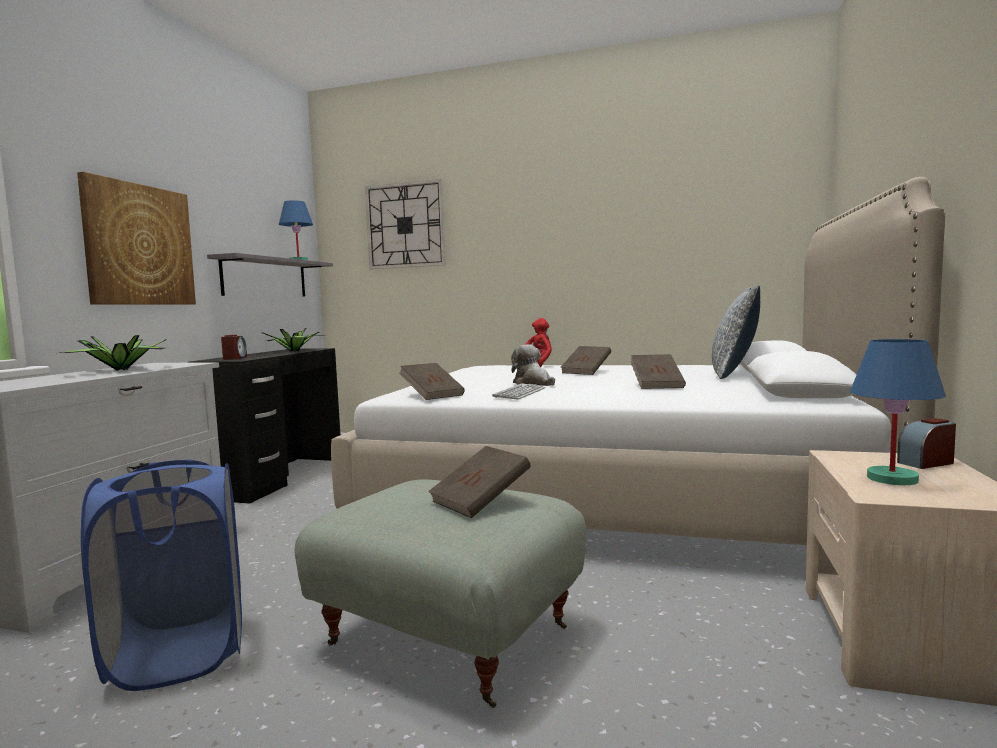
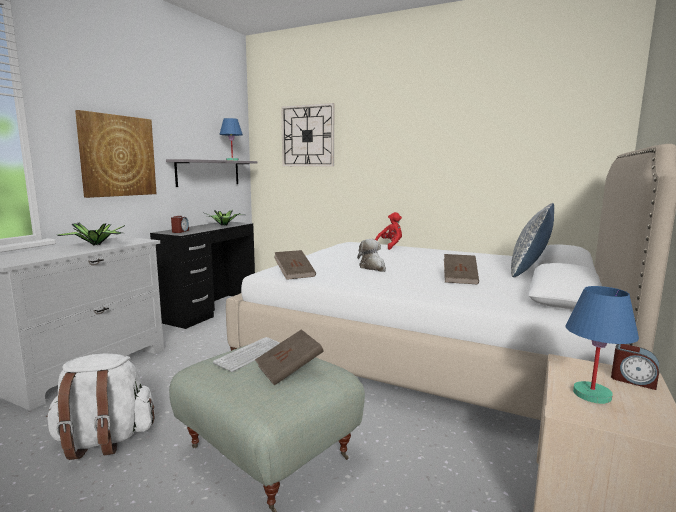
camera: 10 degrees right, 5 degrees up
blue laundry basket [81,460,242,691] -> white backpack [46,353,155,460]
keyboard [492,383,545,400] -> keyboard moved to [213,337,280,372]
brown book [561,346,611,375] -> none
alarm clock [897,418,956,469] -> alarm clock turned 135 degrees counterclockwise [611,344,659,390]

